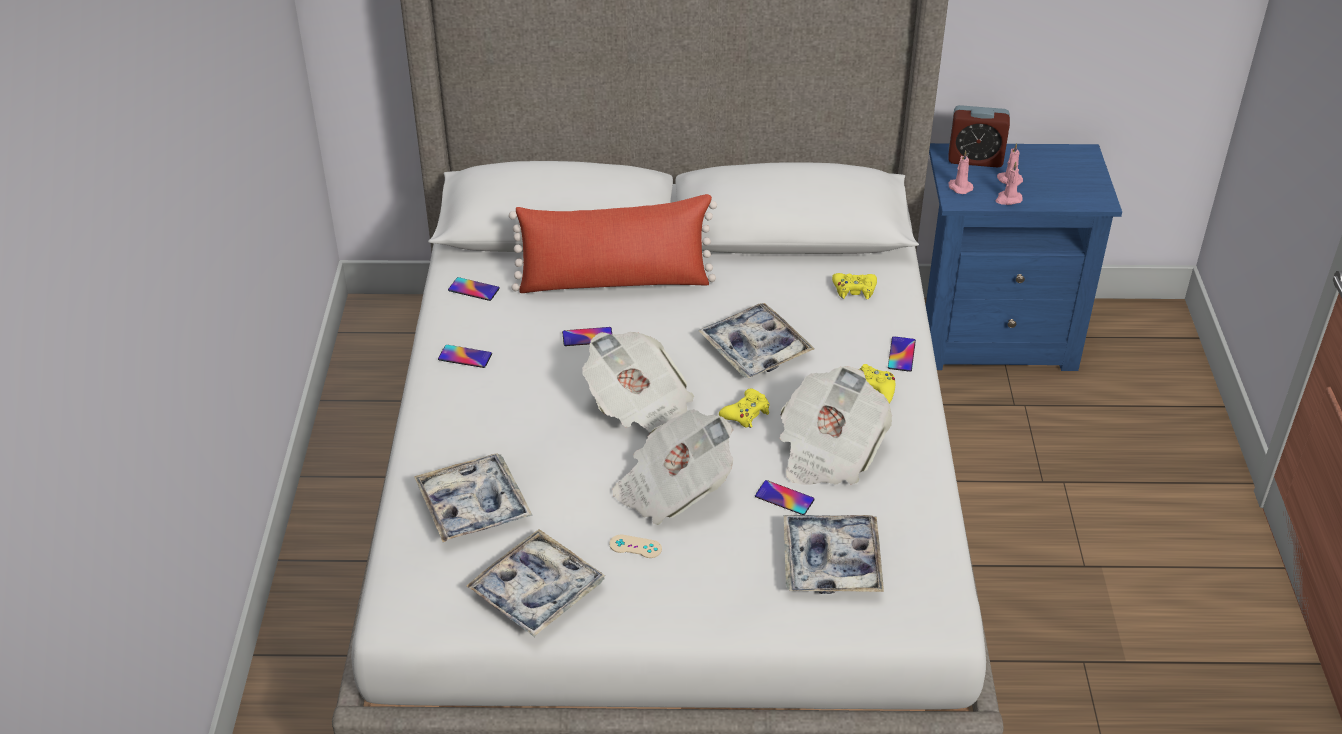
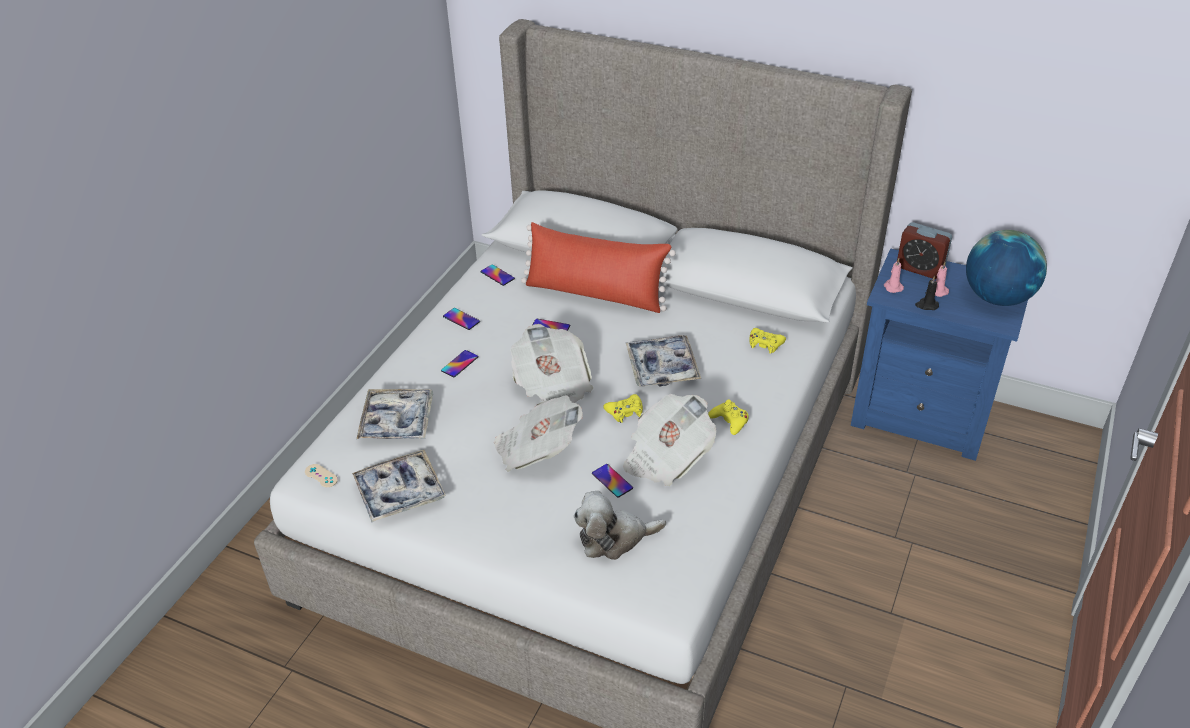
camera: 25 degrees right, 0 degrees up
beige game controller [609,534,662,558] -> beige game controller moved to [305,464,338,487]
tray [784,515,884,594] -> plush toy [573,491,666,560]
phone [888,336,916,372] -> phone moved to [441,350,479,377]
pink candle [995,162,1023,205] -> black candle [915,275,939,310]
none -> globe [966,230,1047,306]

